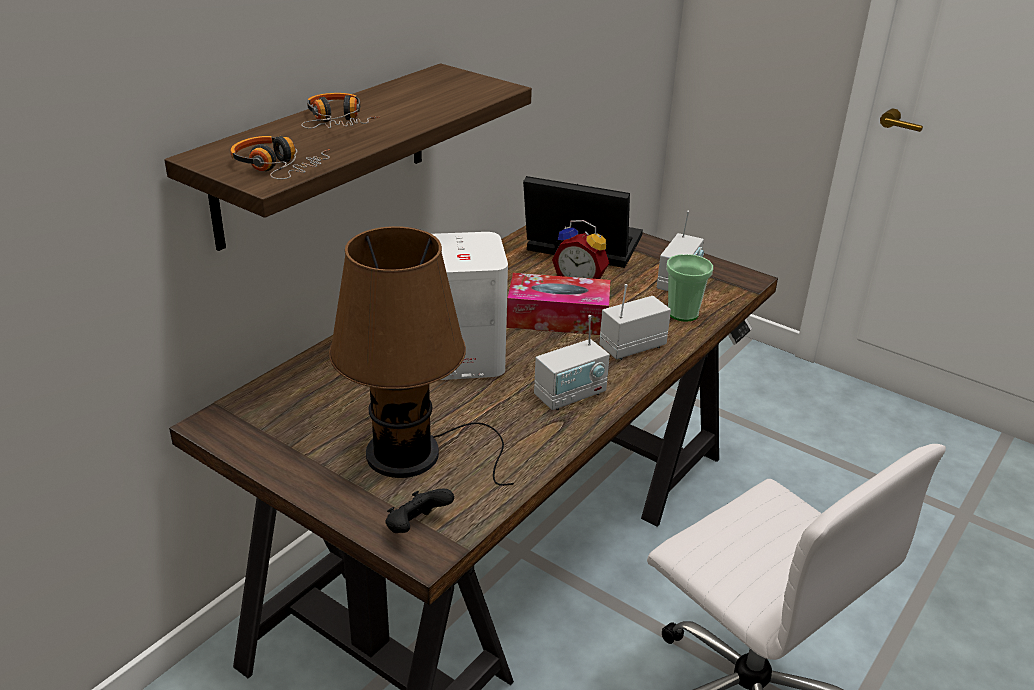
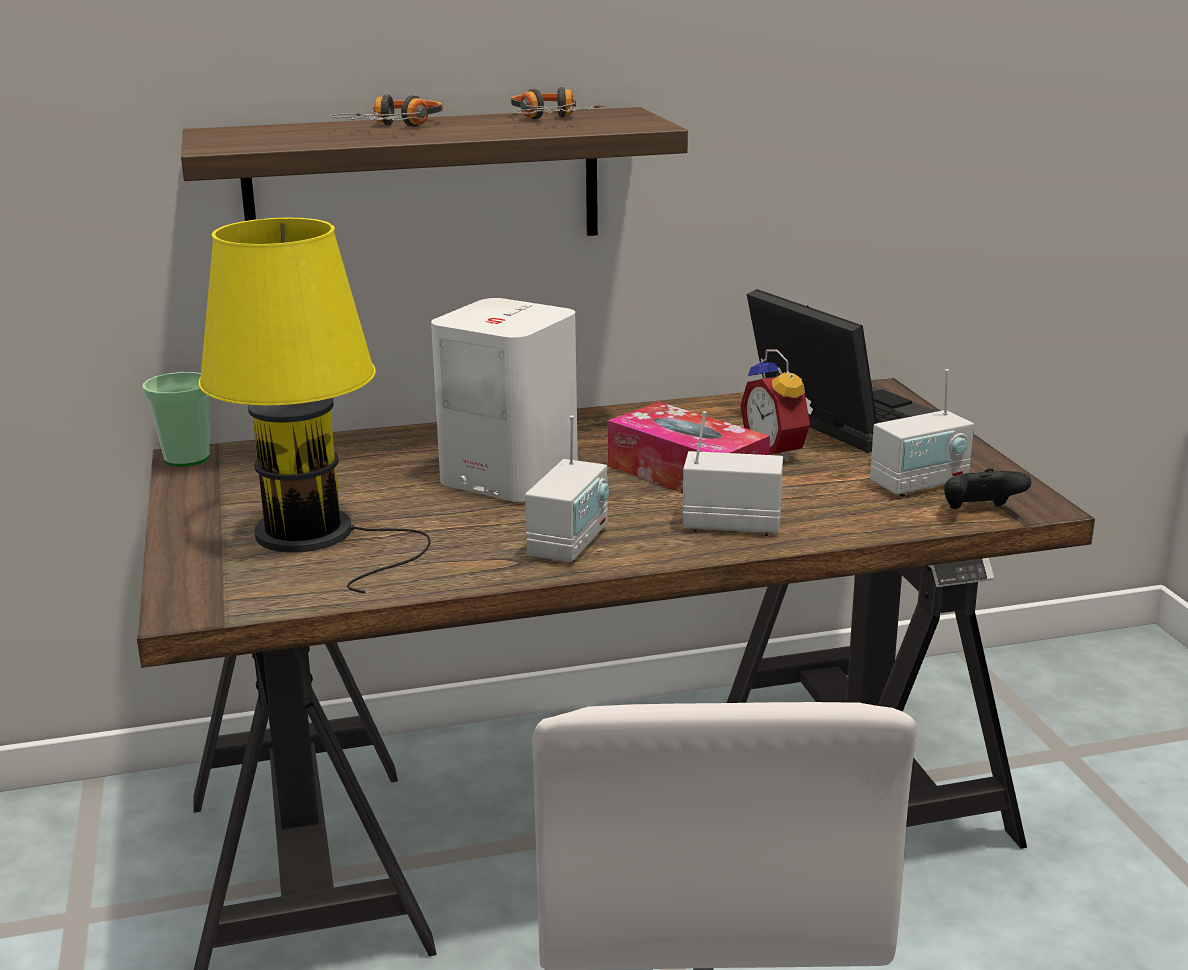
camera: 40 degrees right, 10 degrees down
headphones [230,136,330,179] -> headphones moved to [511,87,605,119]
brown table lamp [329,226,514,486] -> yellow table lamp [198,218,431,593]
black game controller [385,489,454,533] -> black game controller moved to [944,468,1031,509]
radio [534,315,610,410] -> radio turned 75 degrees counterclockwise [525,415,609,562]
cup [666,254,713,322] -> cup moved to [142,372,210,467]

